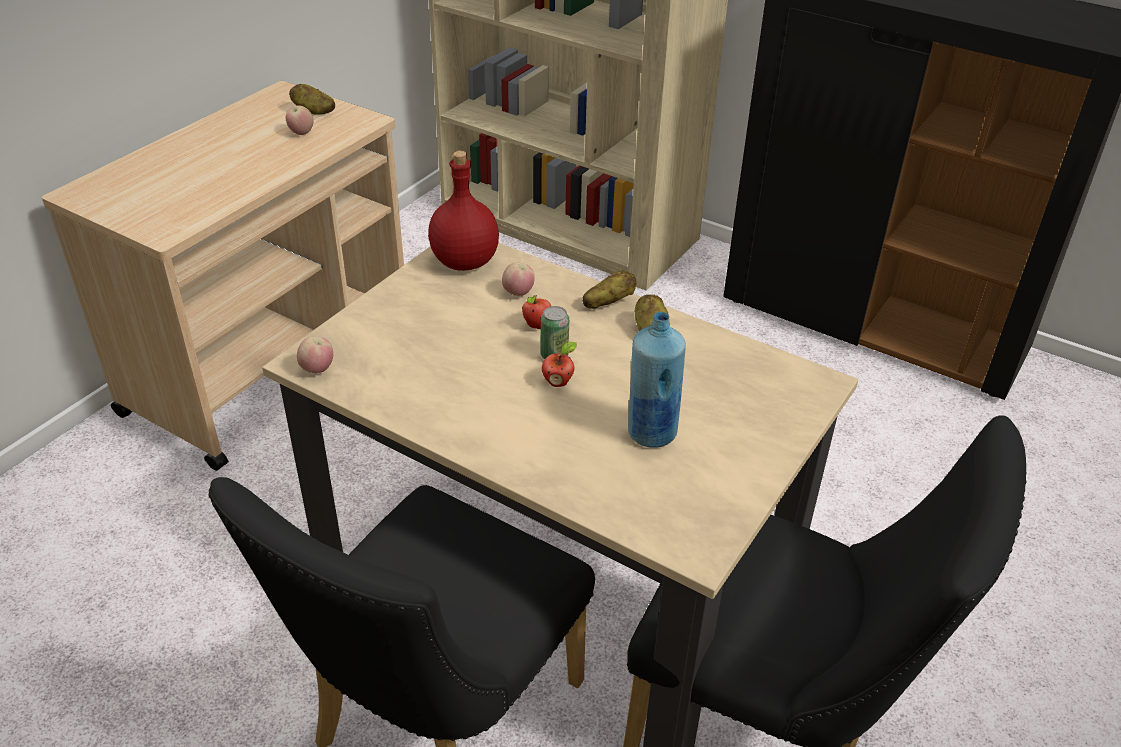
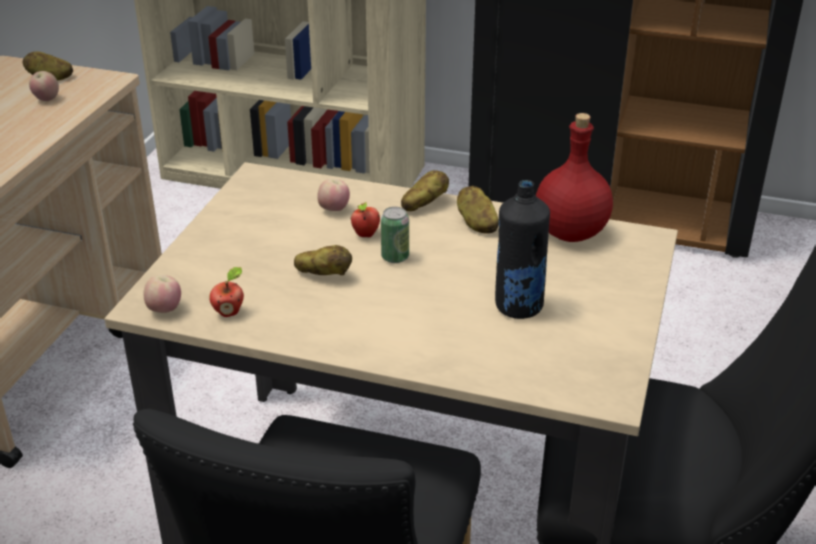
camera: 15 degrees left, 5 degrees down
red bottle [428,151,499,271] -> red bottle moved to [536,113,613,242]
apple [542,342,577,387] -> apple moved to [209,267,244,317]
blue bottle [628,312,686,448] -> black bottle [495,180,550,319]
none -> potato [294,245,352,275]

